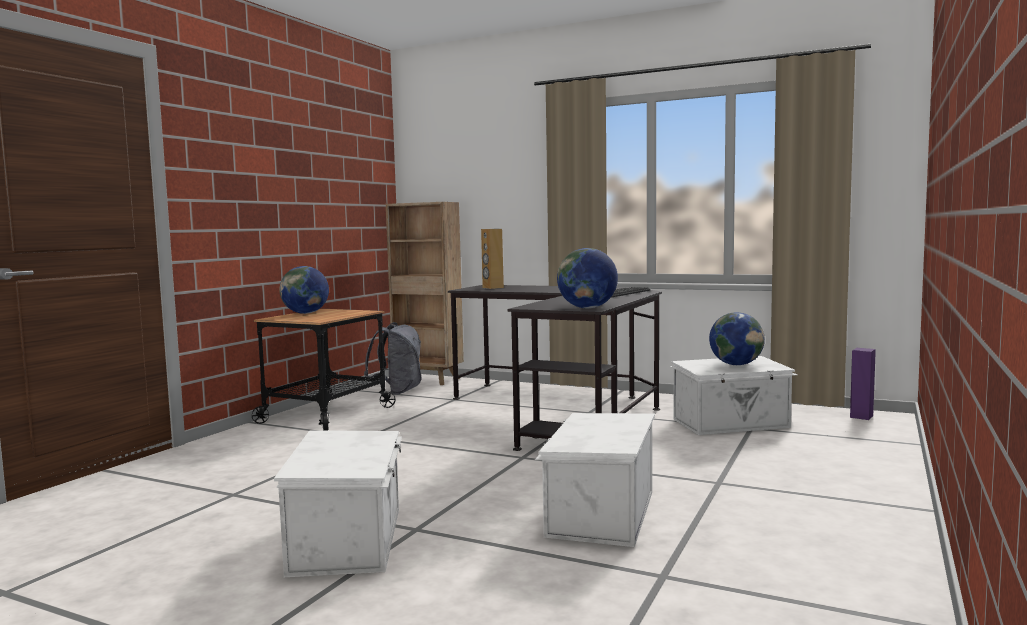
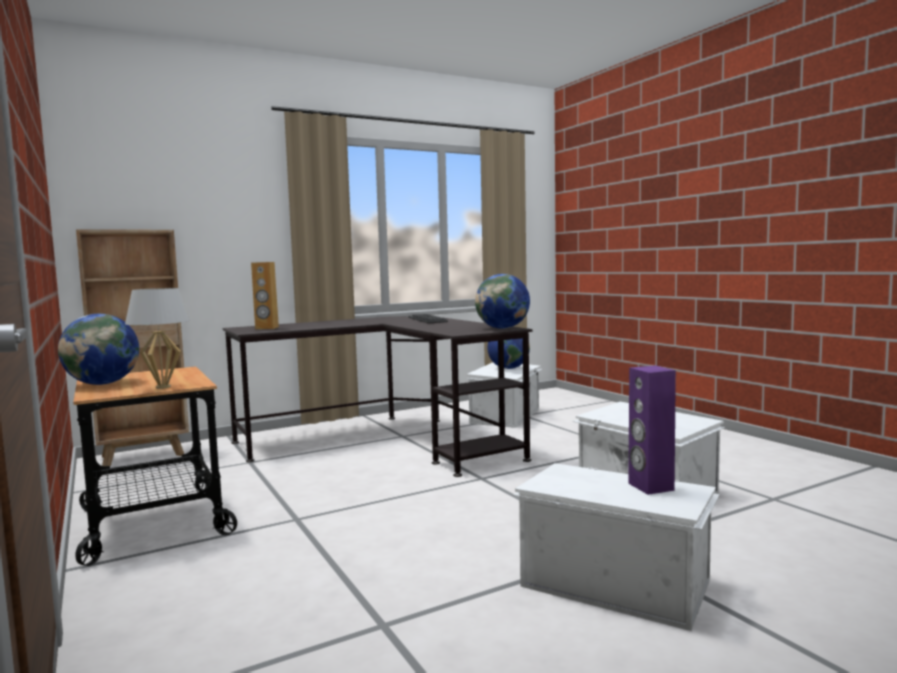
camera: 55 degrees left, 0 degrees up
grey backpack [364,322,422,395] -> none
purple speaker [850,348,876,420] -> purple speaker moved to [628,365,676,495]
none -> white table lamp [125,288,190,389]

